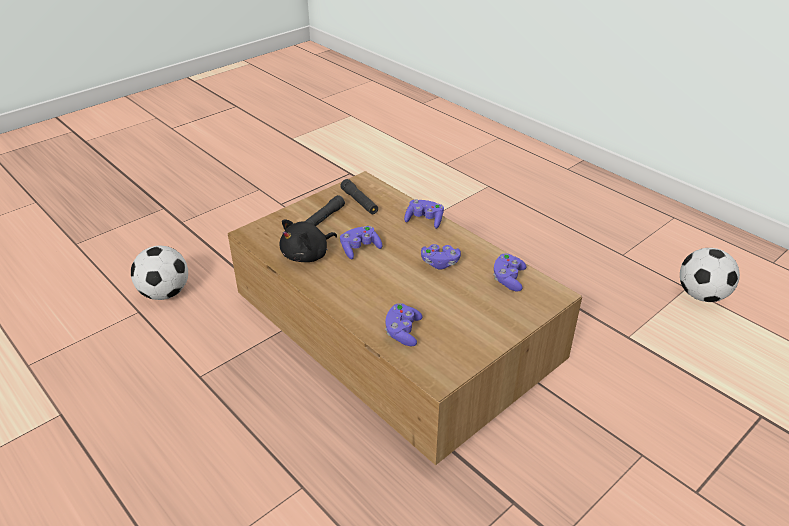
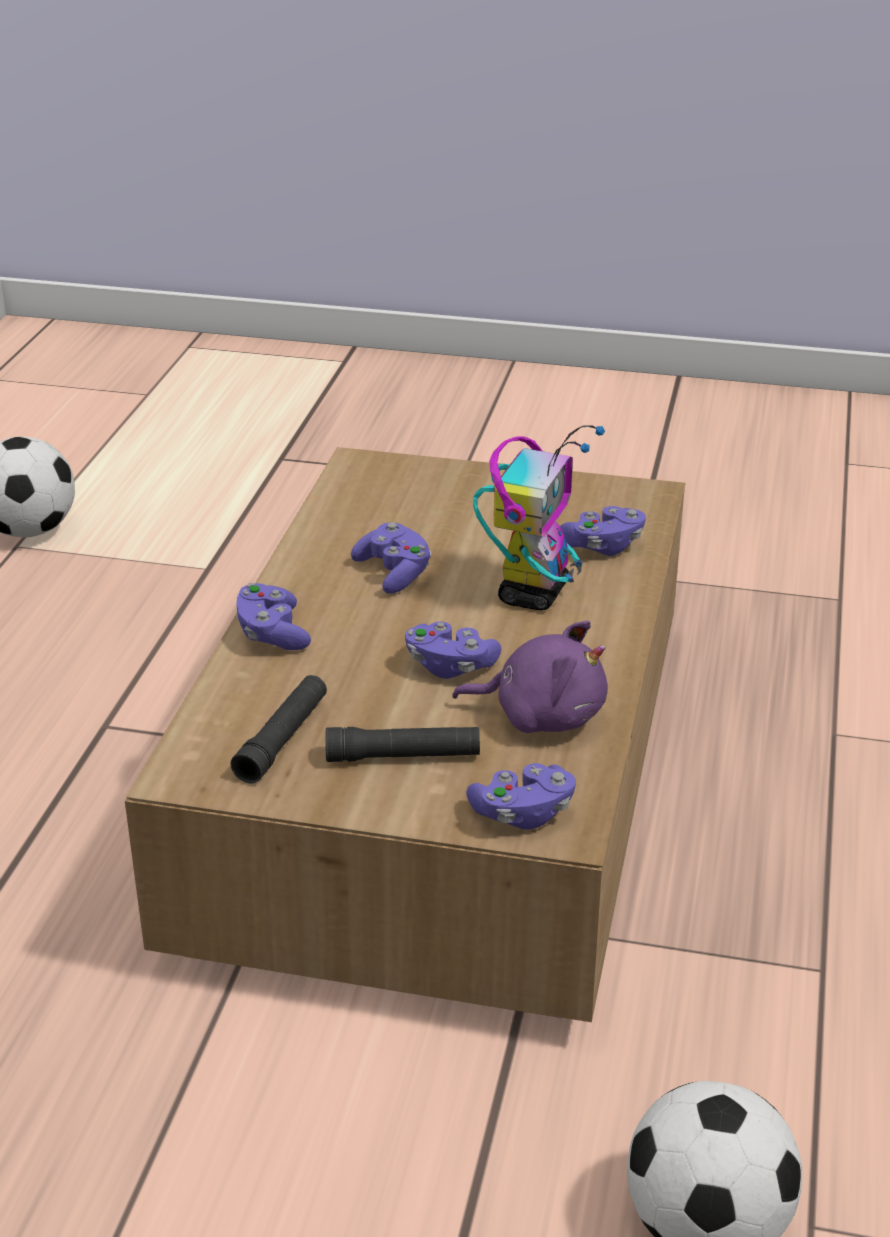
camera: 125 degrees left, 5 degrees down
black plush toy [279,220,337,262] -> purple plush toy [452,621,608,733]
purple game controller [493,253,526,291] -> purple game controller moved to [466,763,576,830]
none -> toy robot [473,425,605,610]

